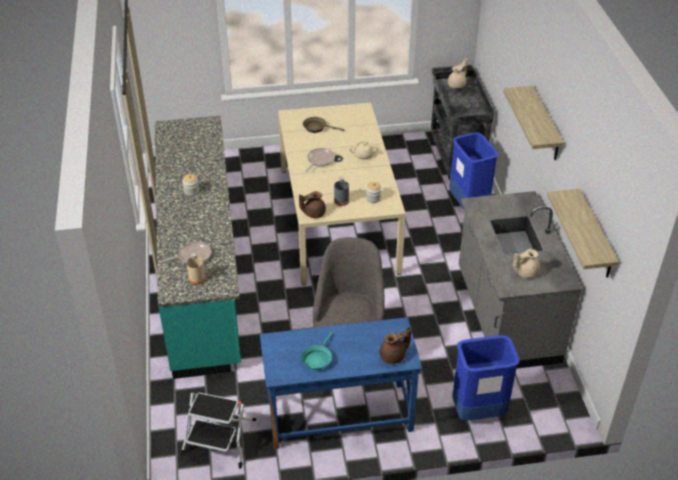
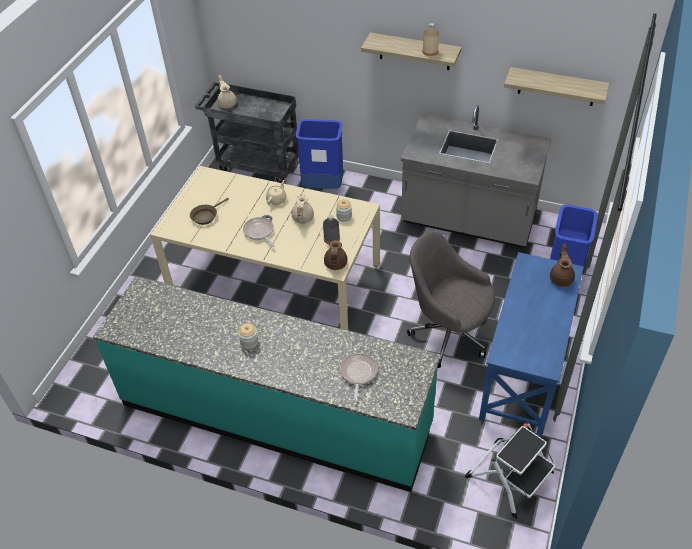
camera: 60 degrees left, 5 degrees up
beige bottle [187,253,206,285] -> beige bottle moved to [423,23,439,56]
turquoise frying pan [301,332,333,370] -> none
beige teapot [513,249,540,278] -> beige teapot moved to [292,195,314,223]

